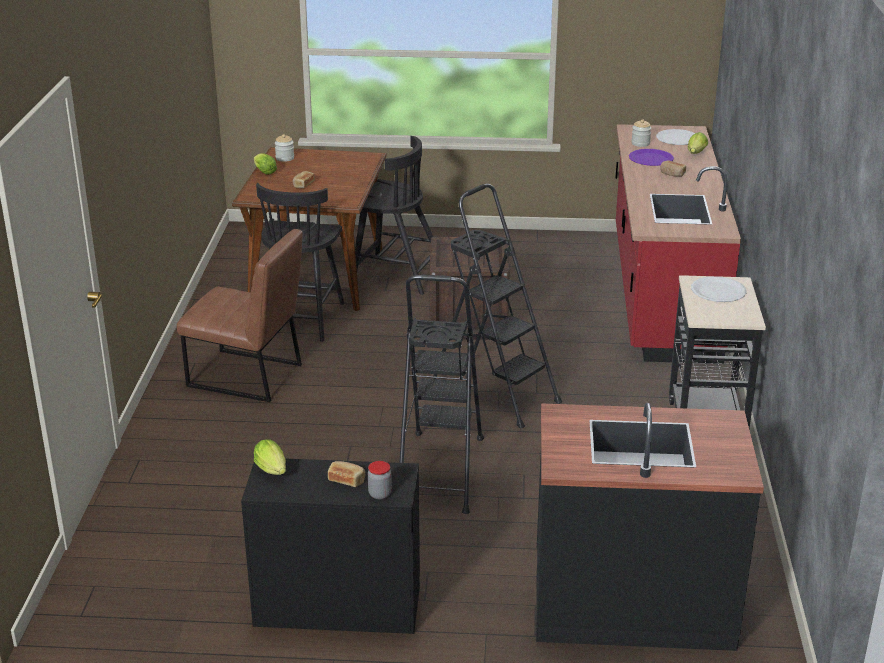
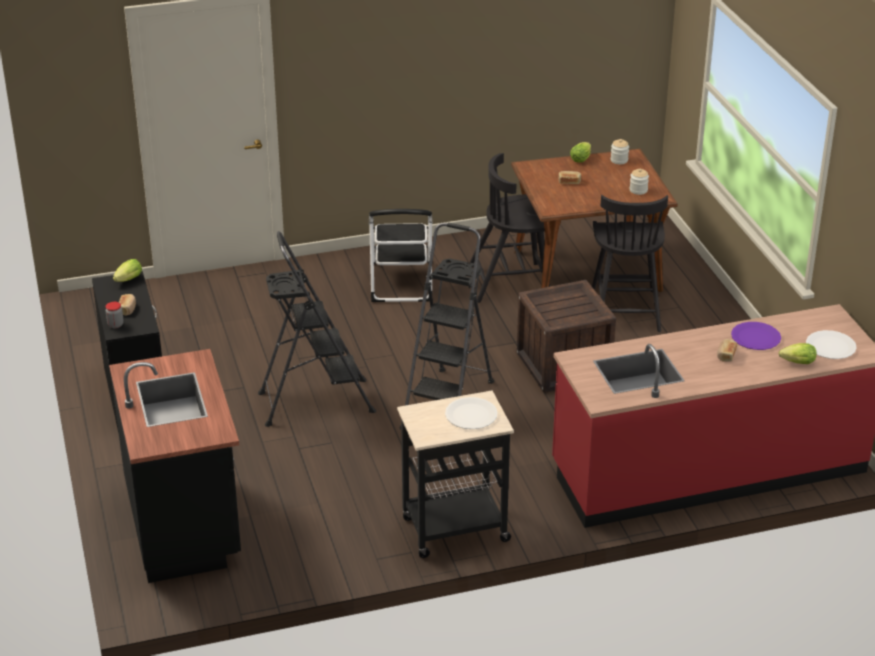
camera: 70 degrees right, 5 degrees up
brown chair [177,229,303,402] -> step ladder [369,209,433,302]
jar [631,119,651,147] -> jar moved to [630,168,649,195]

